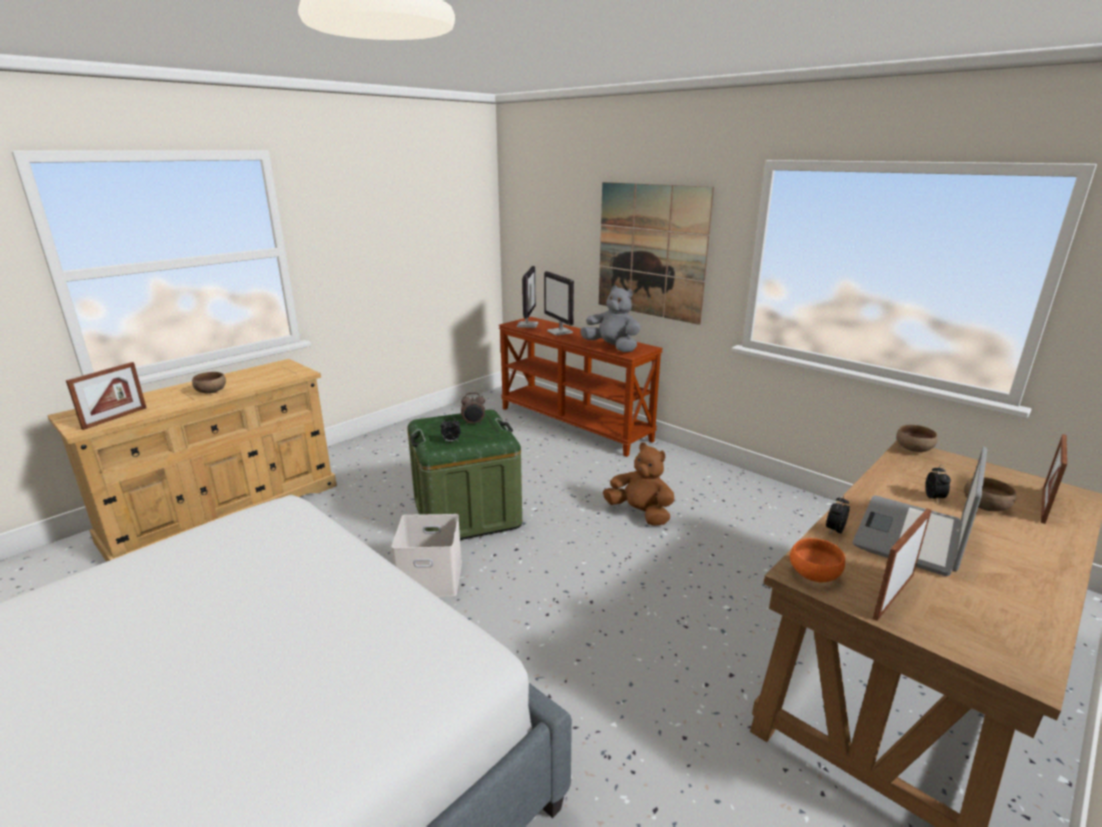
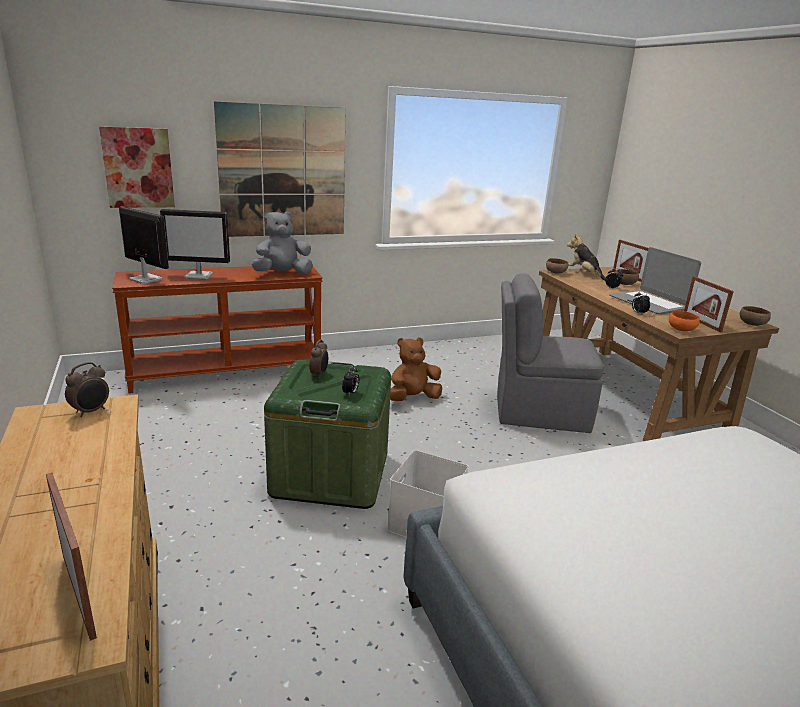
camera: 65 degrees left, 0 degrees up
brown bowl [192,372,226,393] -> brown bowl moved to [740,306,771,326]
none -> alarm clock [65,362,109,417]
none -> picture [99,126,175,208]
none -> grey chair [497,273,604,433]
none -> plush toy [567,234,606,280]

